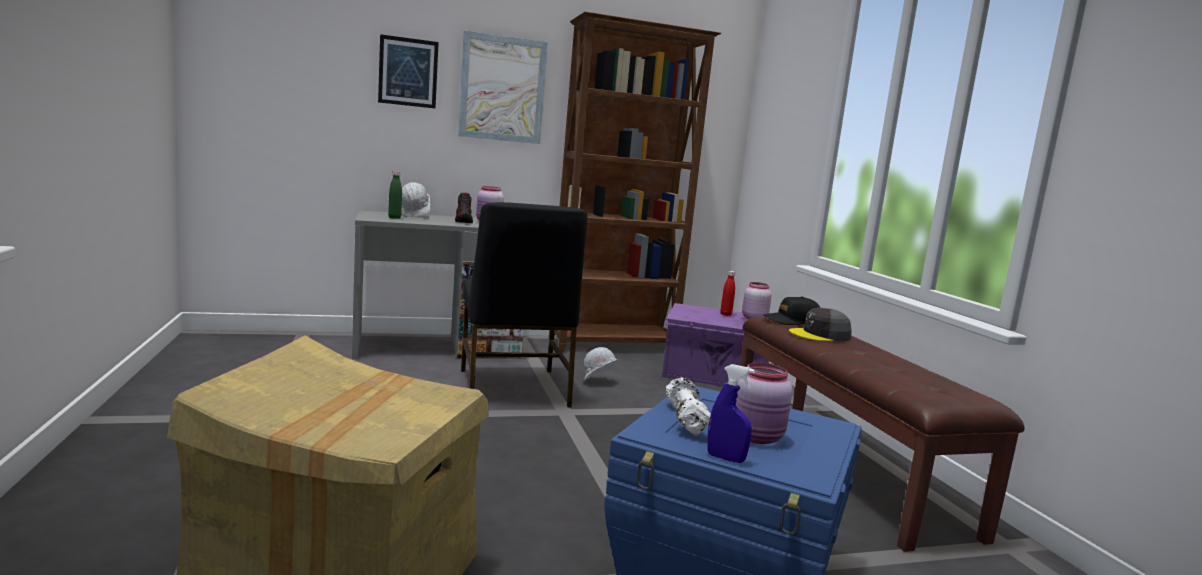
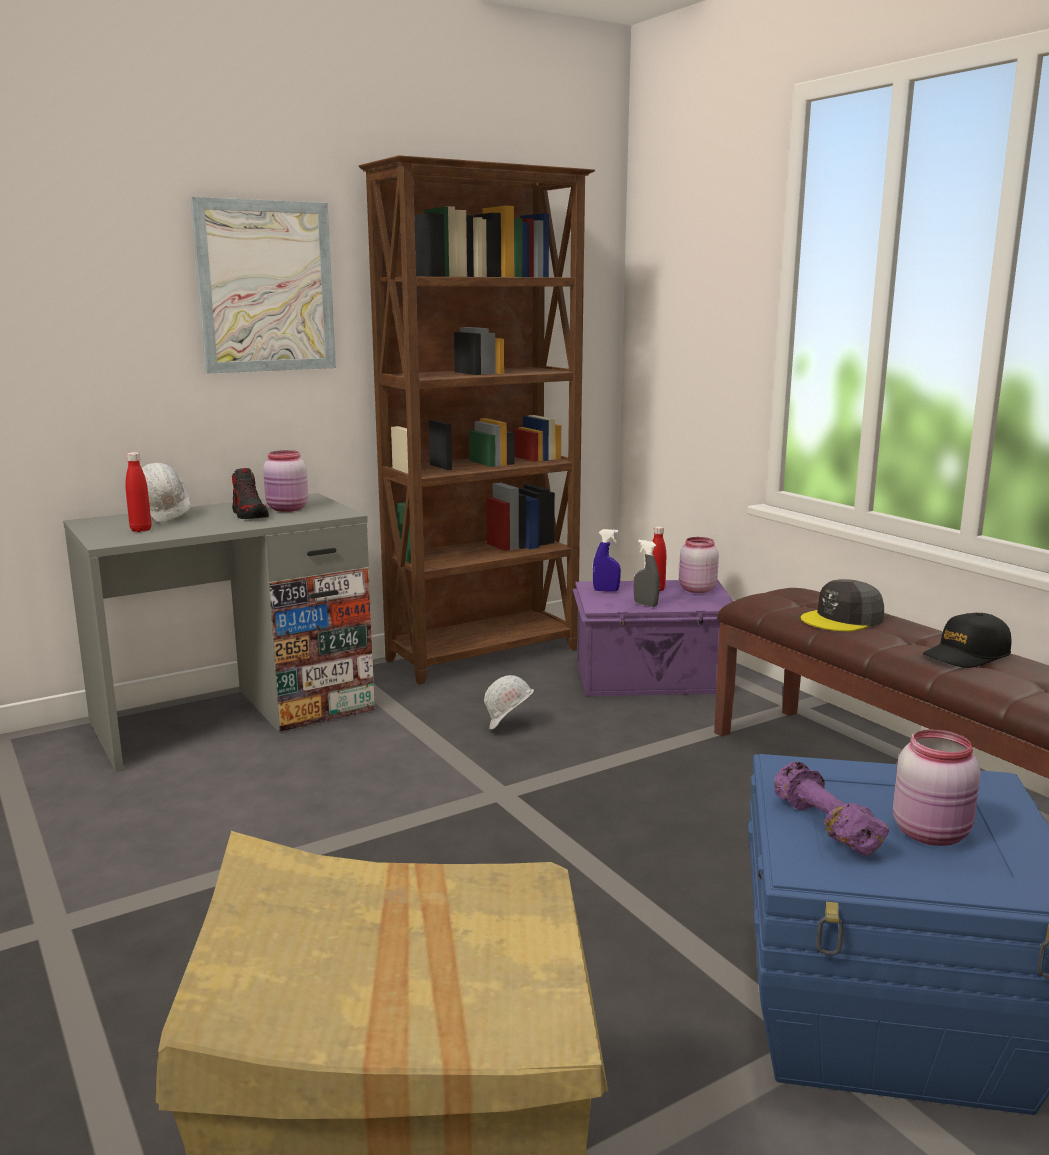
camera: 15 degrees left, 5 degrees up
picture [378,34,439,108] -> none
green bottle [388,171,402,219] -> red bottle [126,452,151,532]
black chair [461,202,587,407] -> none
white dumbbell [666,377,711,436] -> purple dumbbell [774,762,889,856]
blue spray bottle [707,364,755,463] -> blue spray bottle moved to [593,529,621,592]
black cap [764,297,821,325] -> black cap moved to [923,613,1012,668]
none -> grey spray bottle [634,540,660,607]

